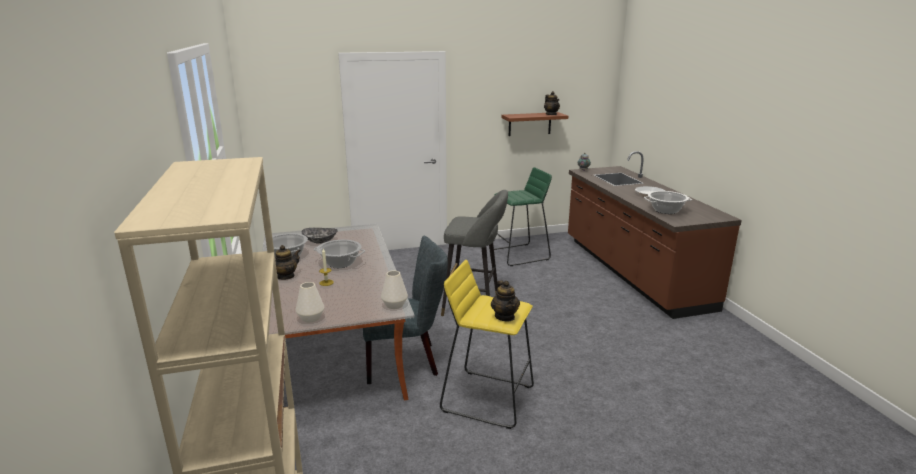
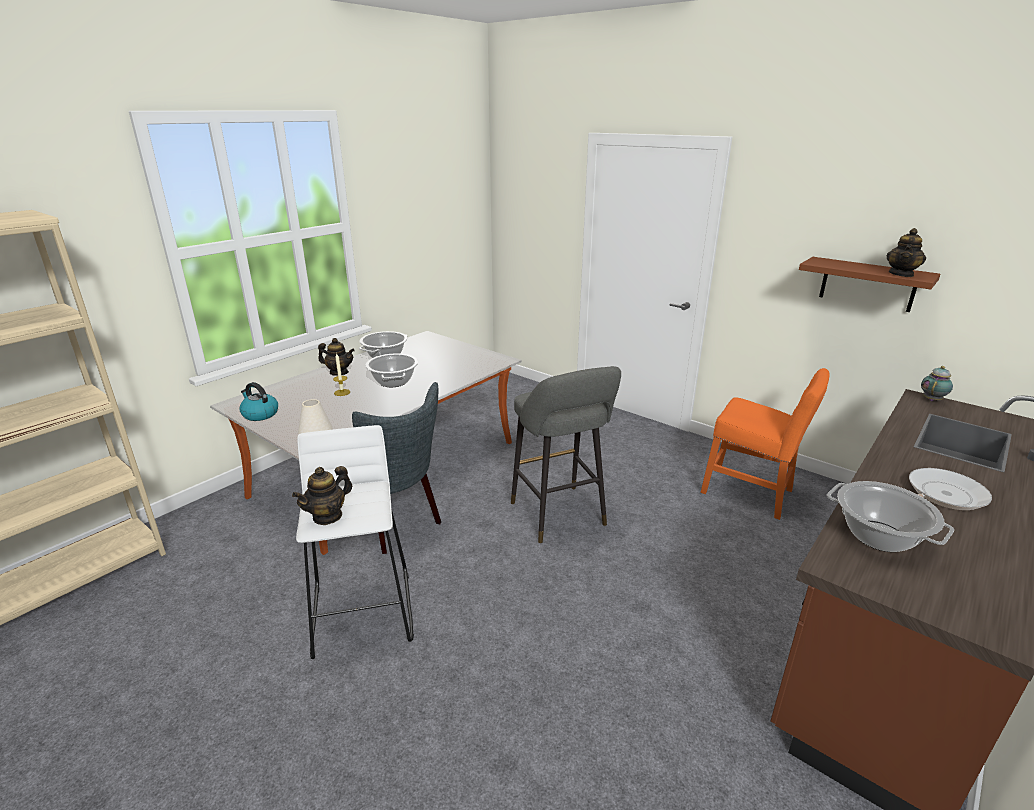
camera: 55 degrees right, 5 degrees up
white vase [296,282,324,322] -> kettle [239,382,278,421]
bowl [302,228,338,244] -> none
yellow stool [440,260,534,429] -> white stool [296,425,414,659]
green stool [494,167,552,266] -> orange chair [701,368,830,520]

